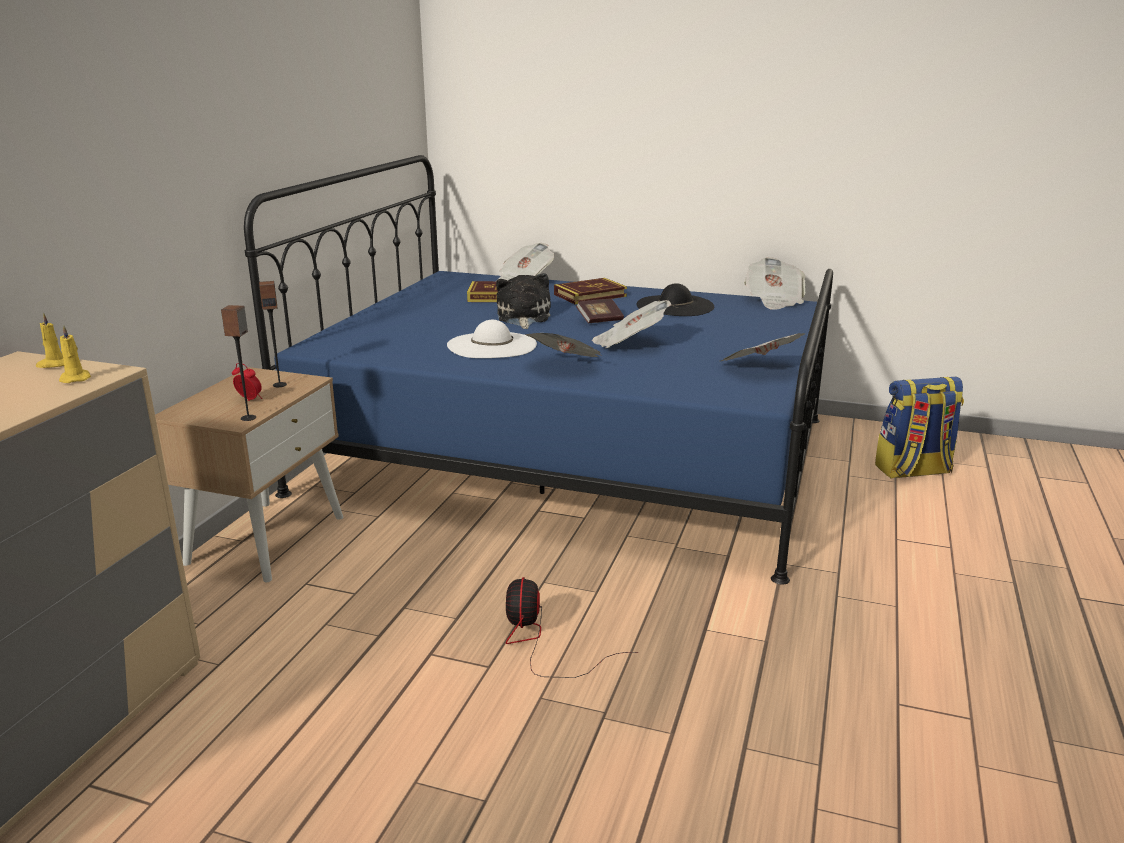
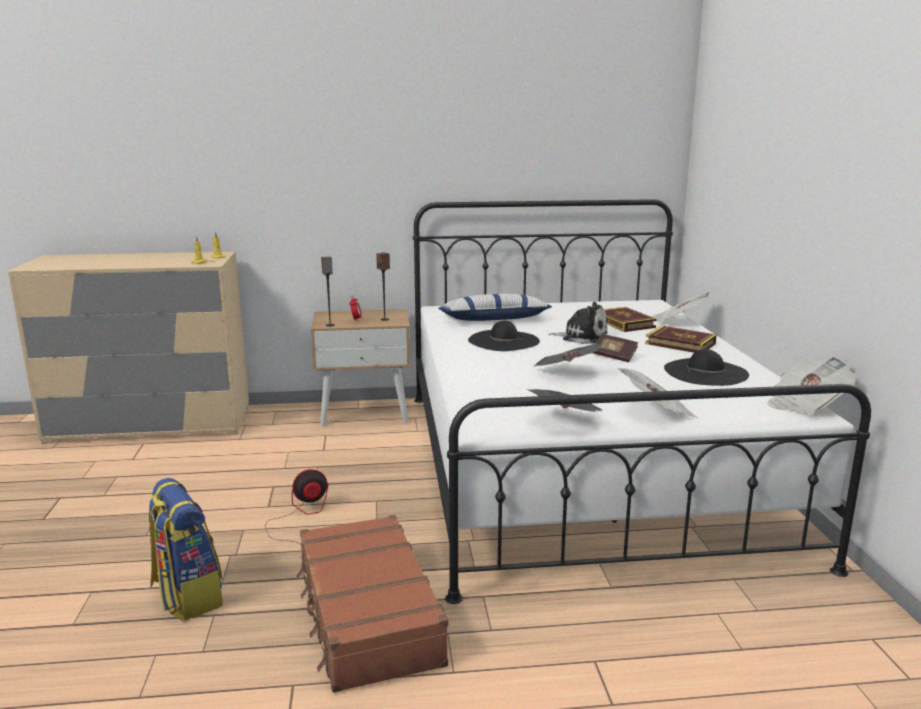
camera: 65 degrees right, 5 degrees down
blue bed [244,155,833,585] -> white bed [413,199,871,604]
white hat [447,320,537,358] -> black hat [468,320,540,351]
plush toy [496,273,551,329] -> plush toy turned 45 degrees clockwise [548,302,608,344]
newspaper [525,333,600,357] -> newspaper moved to [617,368,698,418]
backpack [875,377,964,479] -> backpack moved to [149,478,223,621]
none -> brown suitcase [296,515,448,693]
none -> pillow [438,294,552,321]

